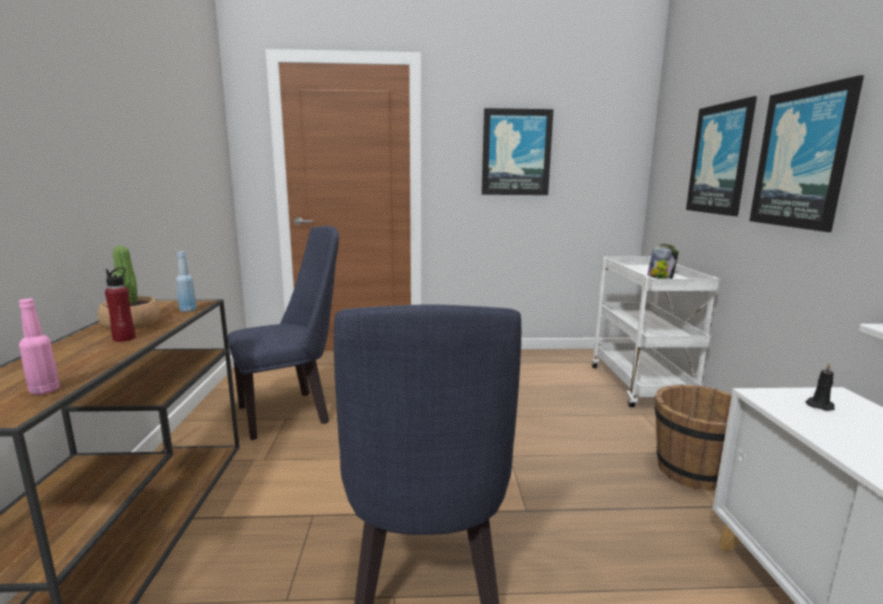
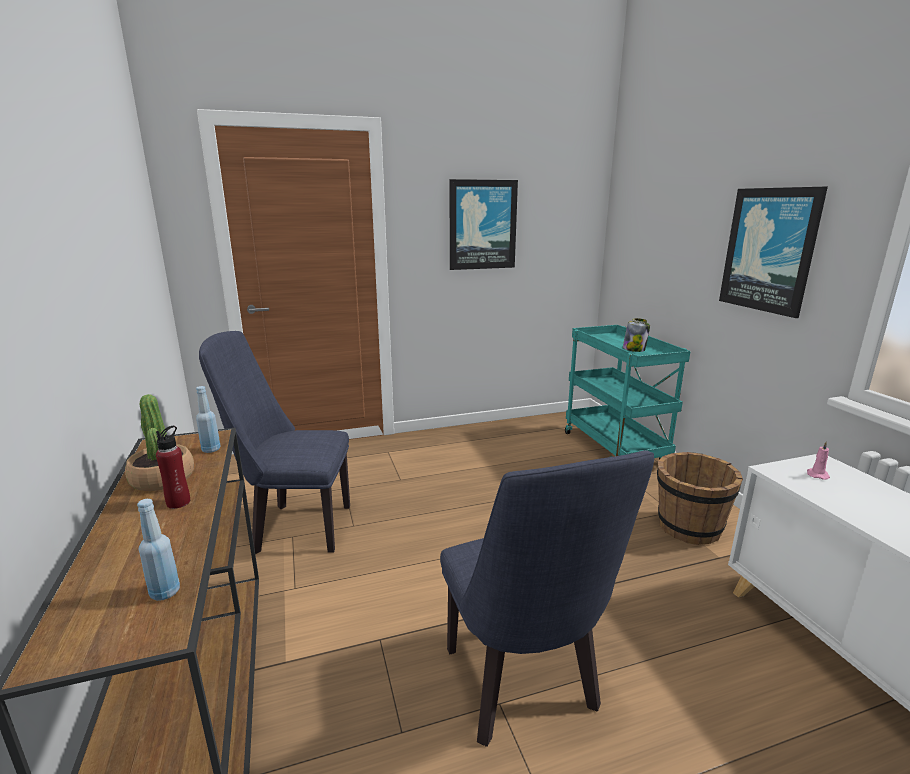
camera: 15 degrees left, 5 degrees up
pink bottle [19,298,60,395] -> blue bottle [137,499,180,601]
blue chair [228,226,339,440] -> blue chair turned 135 degrees counterclockwise [199,331,350,554]
white cart [592,257,720,407] -> turquoise cart [565,325,690,459]
picture [686,96,757,216] -> none
black candle [806,363,835,411] -> pink candle [807,441,830,480]

